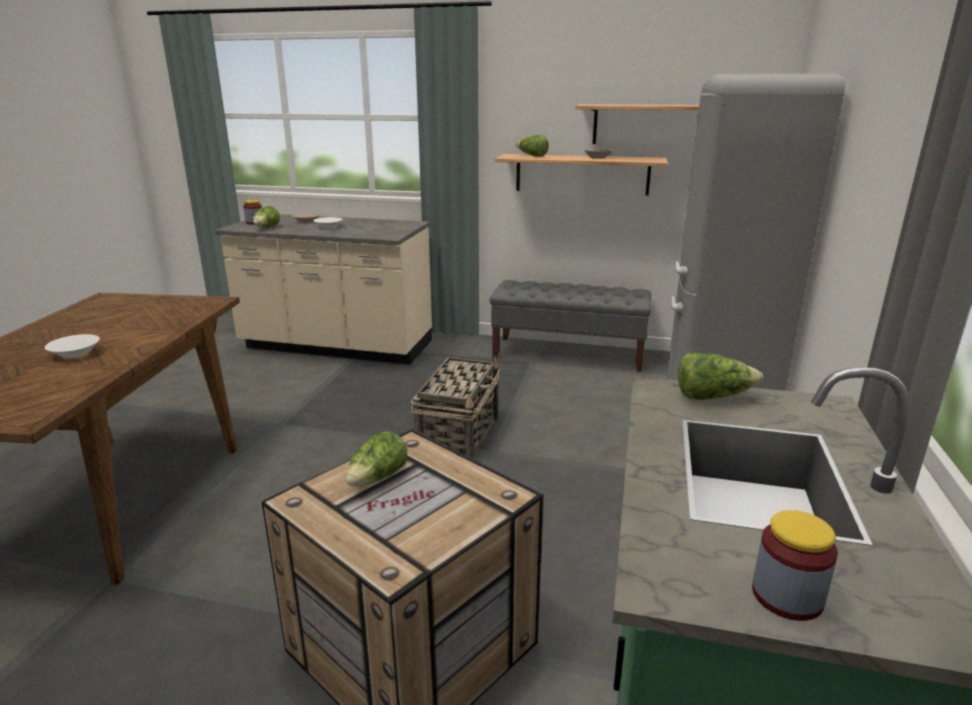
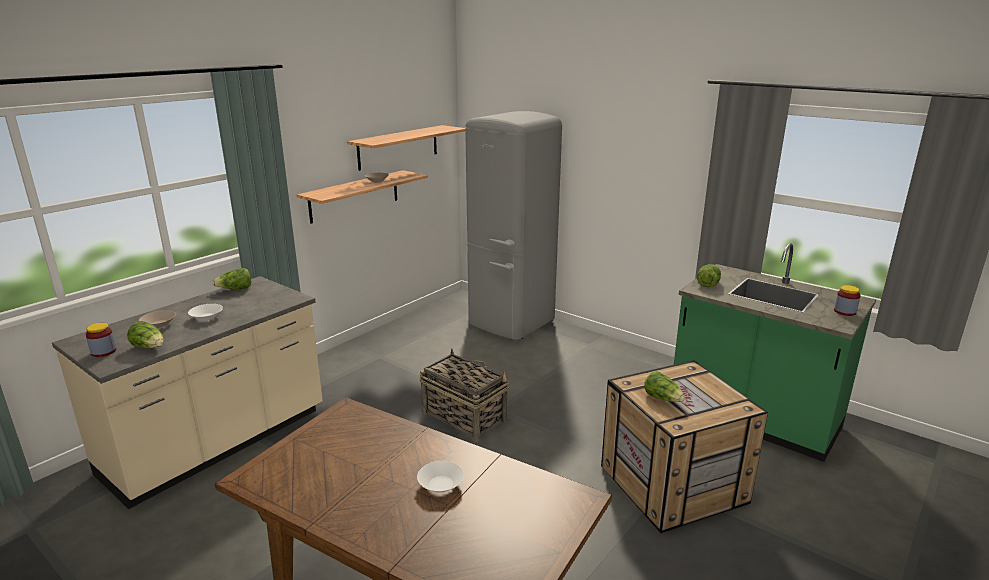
camera: 65 degrees left, 0 degrees up
grey bench [490,280,651,372] -> none
lettuce [516,135,549,157] -> lettuce moved to [212,268,251,289]

